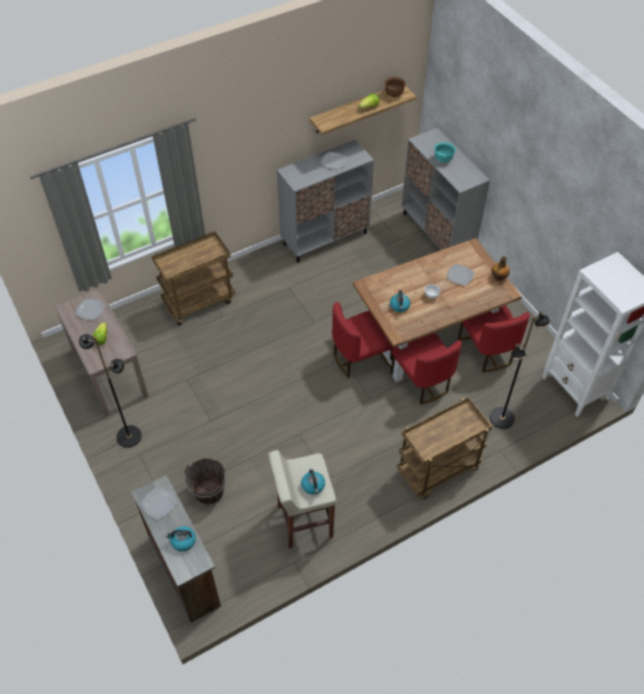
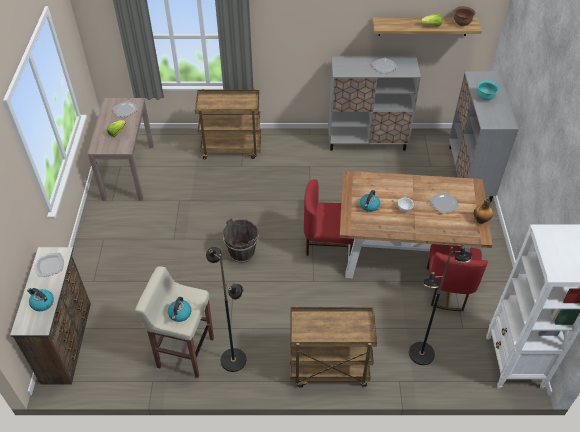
camera: 30 degrees right, 5 degrees down
black floor lamp [79,334,142,448] -> black floor lamp moved to [206,247,246,372]
brown bucket [184,458,226,506] -> brown bucket moved to [222,218,259,263]
red chair [391,332,462,404] -> none

